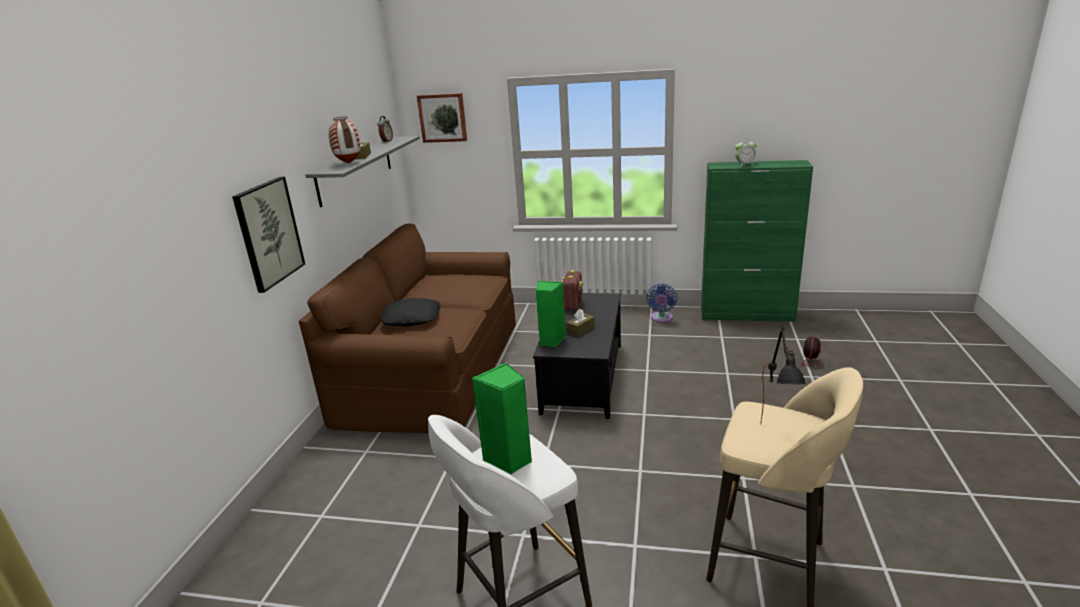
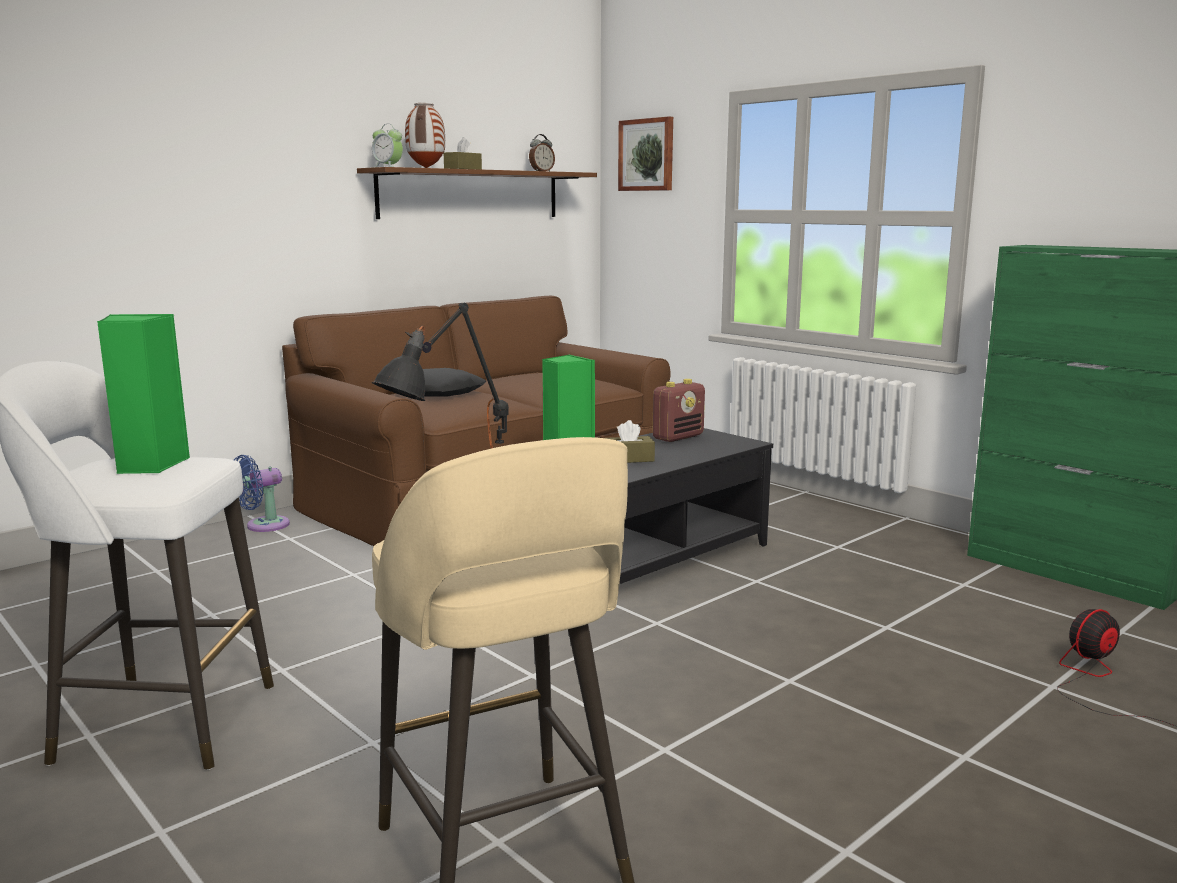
camera: 35 degrees right, 10 degrees down
picture [232,177,305,293] -> none
grey shelf [305,136,420,207] -> brown shelf [357,167,597,219]
blue fan [646,284,677,322] -> blue fan moved to [234,455,290,532]
alarm clock [735,139,757,167] -> alarm clock moved to [372,124,403,167]

